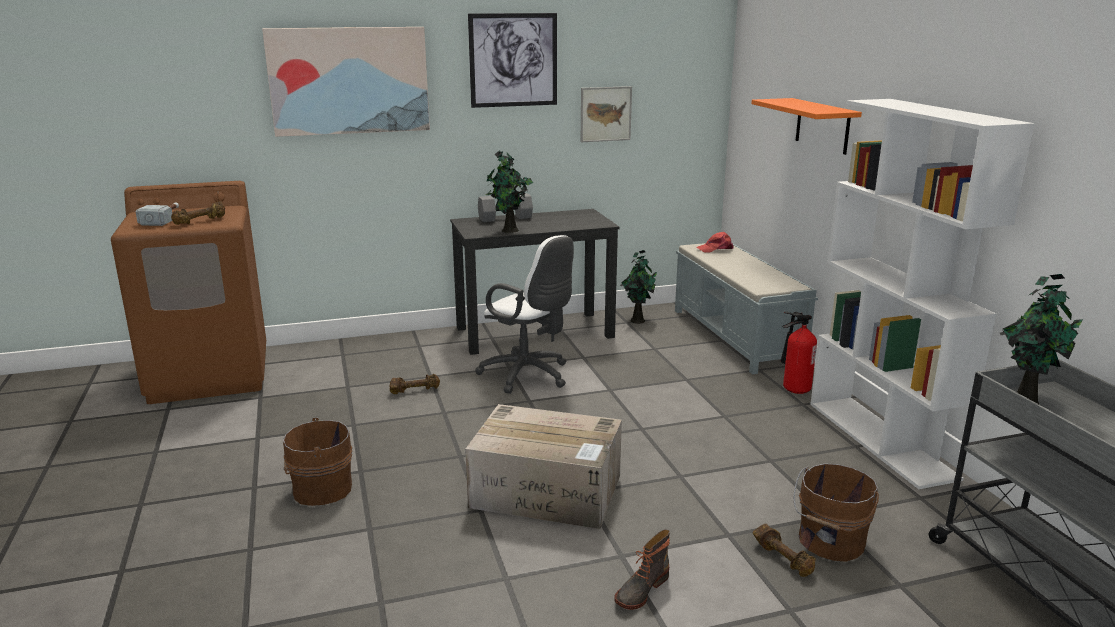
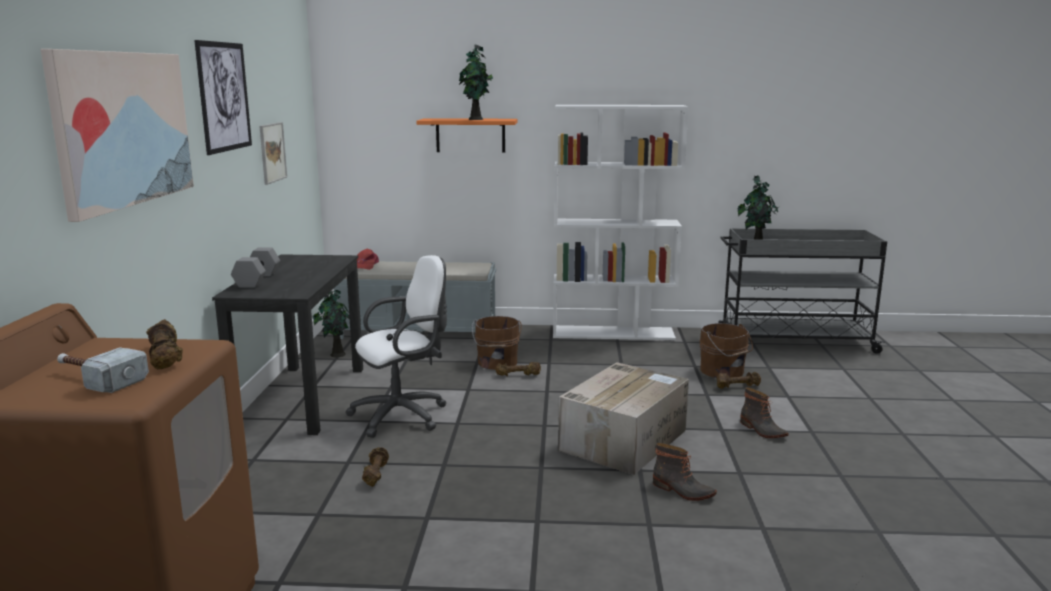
camera: 70 degrees left, 5 degrees down
brown bucket [283,417,352,506] -> brown bucket moved to [472,316,522,370]
potted plant [486,150,533,233] -> potted plant moved to [459,44,493,120]
fire extinguisher [780,311,817,394] -> none
none -> brown dumbbell [495,362,541,376]
none -> boot [653,443,717,501]

